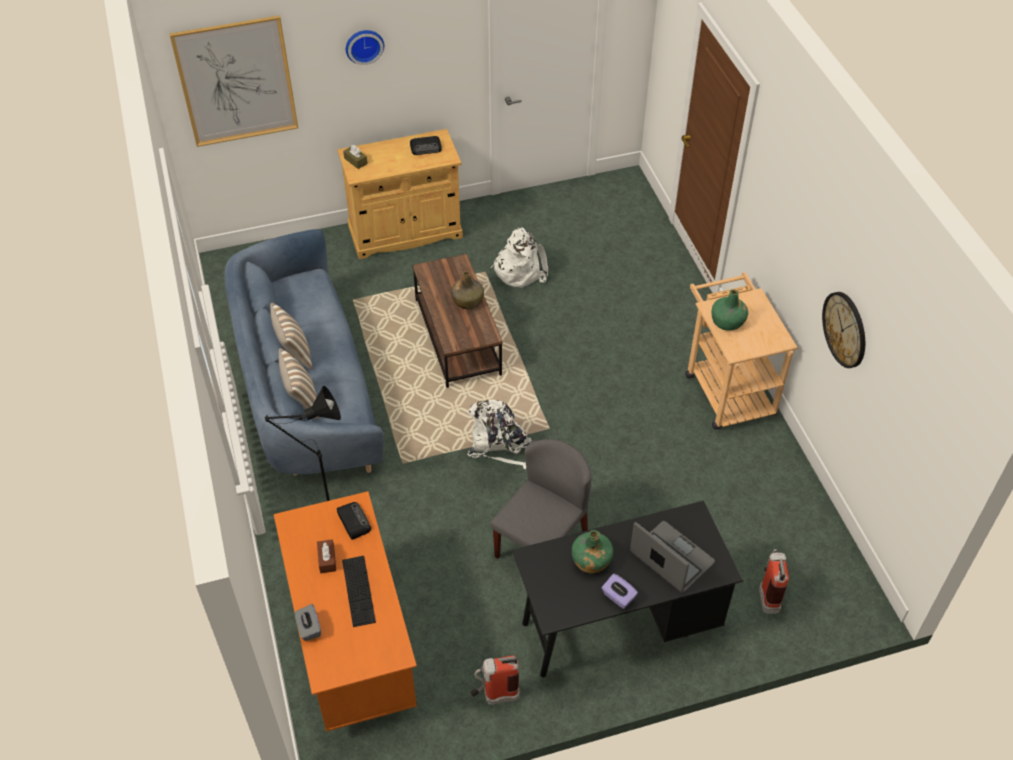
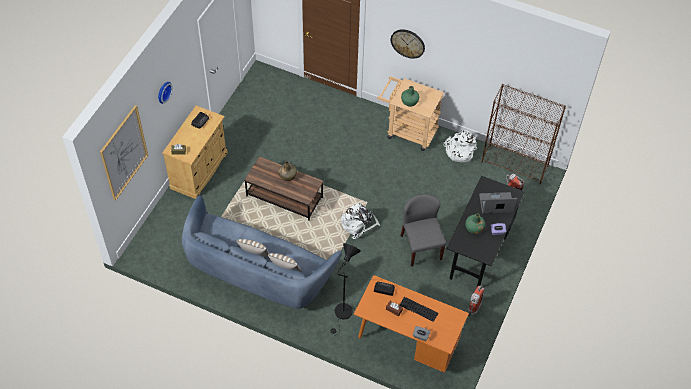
camera: 50 degrees left, 5 degrees up
white backpack [491,227,548,288] -> white backpack moved to [443,130,477,163]
wall clock [822,292,865,368] -> wall clock moved to [391,29,425,59]
none -> brown bookcase [481,84,566,184]

